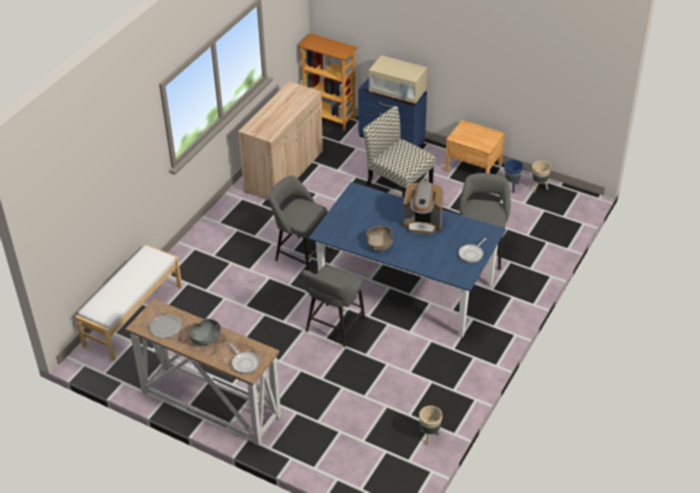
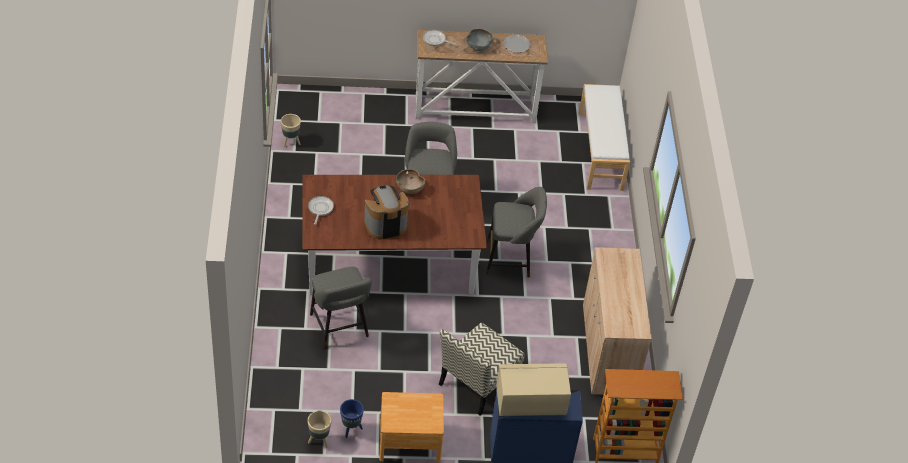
camera: 145 degrees right, 5 degrees up
blue dining table [309,182,506,338] -> brown dining table [303,175,487,295]
chair [363,106,436,198] -> chair turned 120 degrees clockwise [439,323,525,415]

